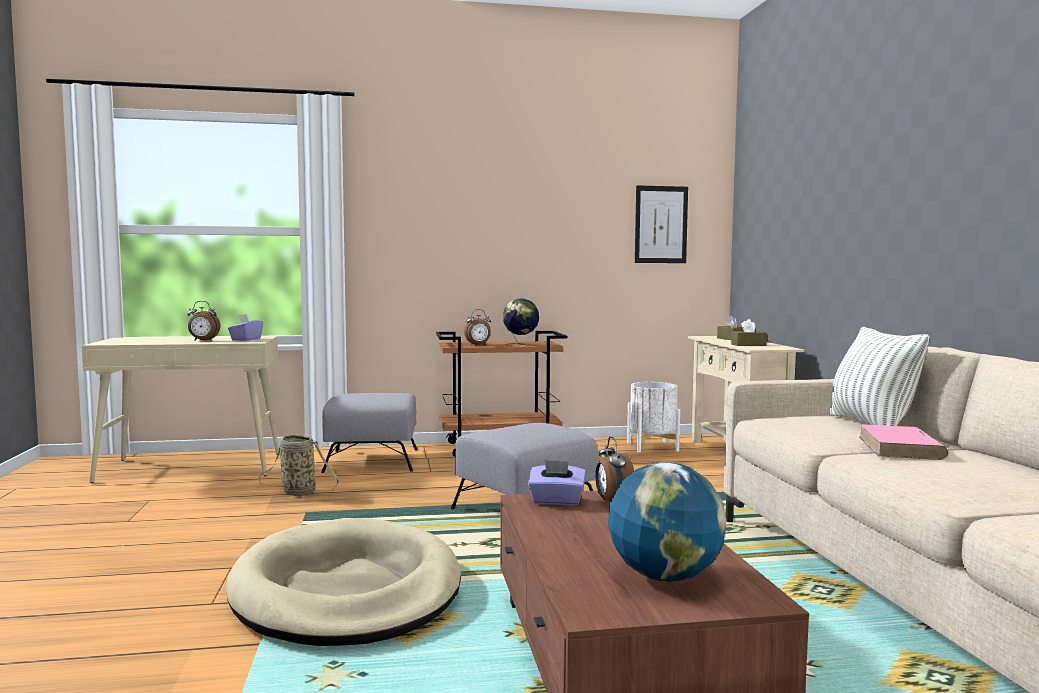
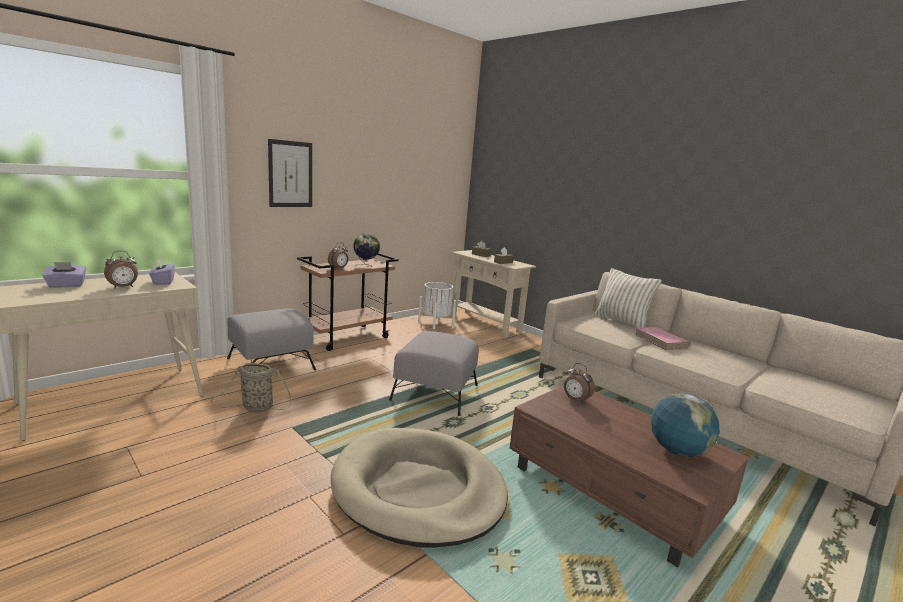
camera: 35 degrees left, 10 degrees up
purple tissue box [528,460,586,506] -> purple tissue box moved to [42,262,86,288]
picture [635,185,688,263] -> picture moved to [268,139,312,207]

